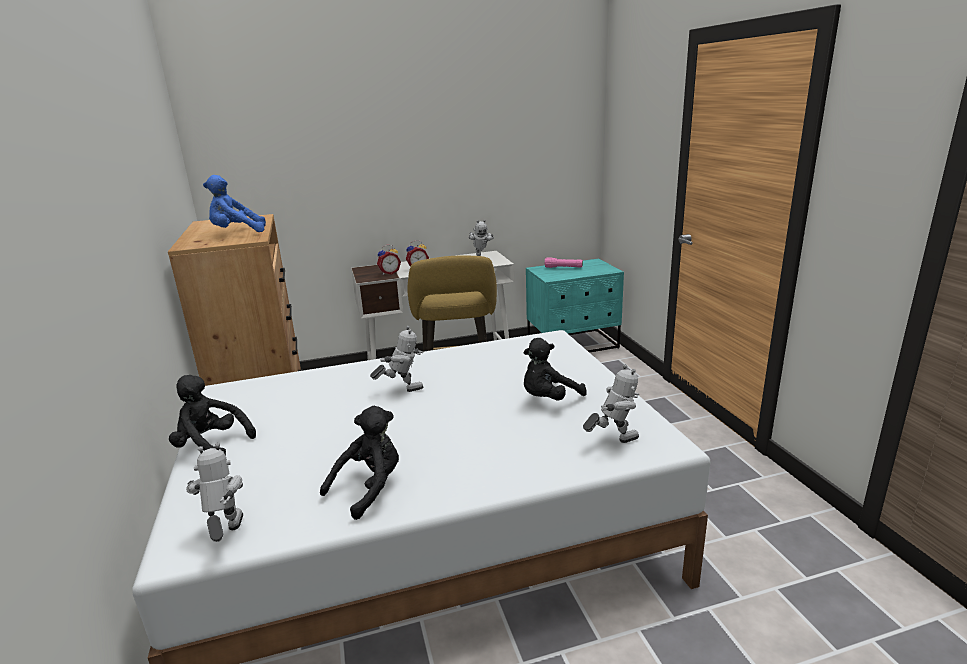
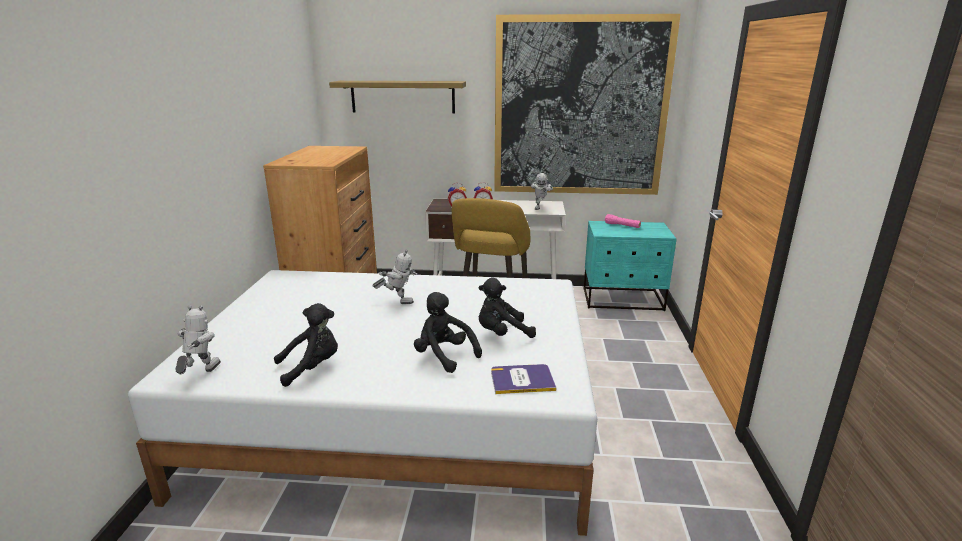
camera: 20 degrees right, 0 degrees up
black plush toy [169,375,256,455] -> black plush toy moved to [414,292,482,373]
blue plush toy [203,175,266,232] -> none
toy robot [583,364,639,443] -> book [491,364,556,394]
none -> shelf [329,81,466,113]
none -> picture [494,14,681,195]

